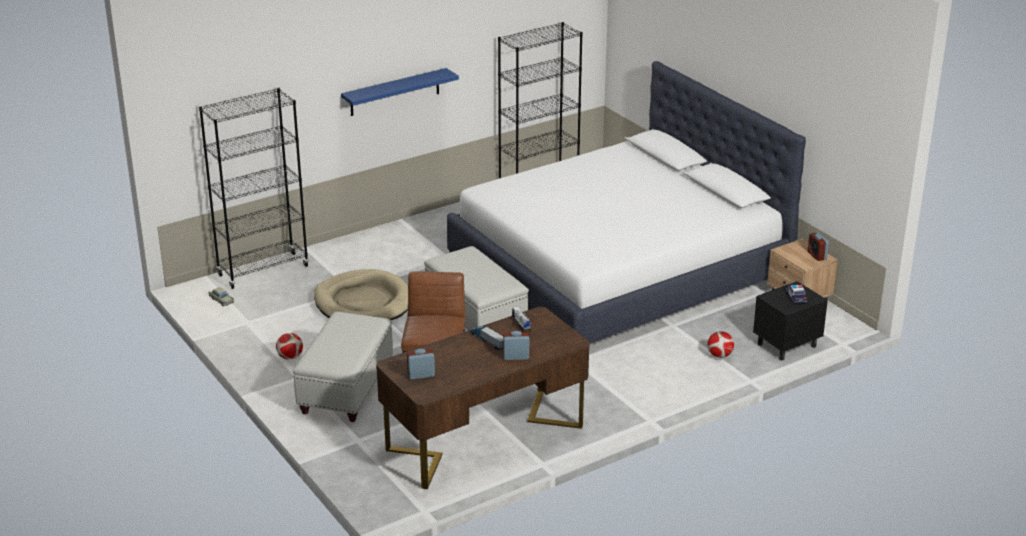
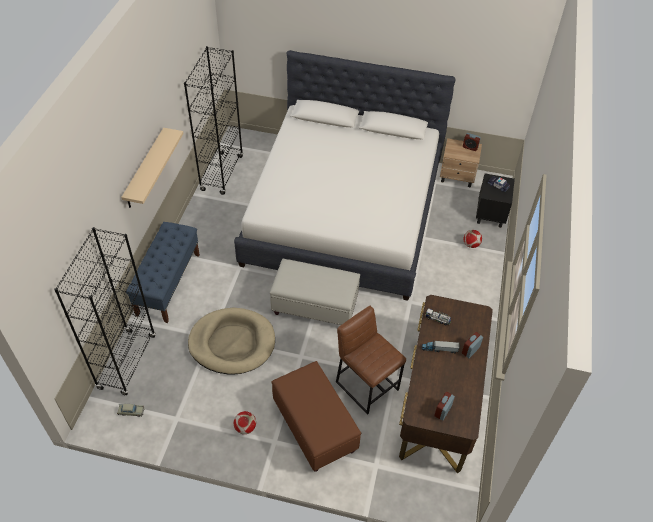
camera: 45 degrees left, 20 degrees up
white ottoman [293,312,393,422] -> brown ottoman [271,361,361,472]
blue shelf [341,68,459,116] -> beige shelf [121,128,184,208]
none -> blue bench [126,222,200,323]

